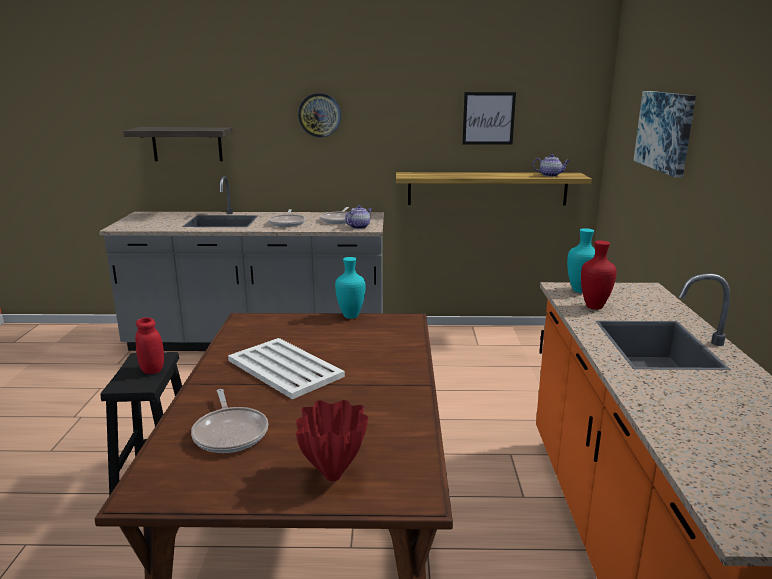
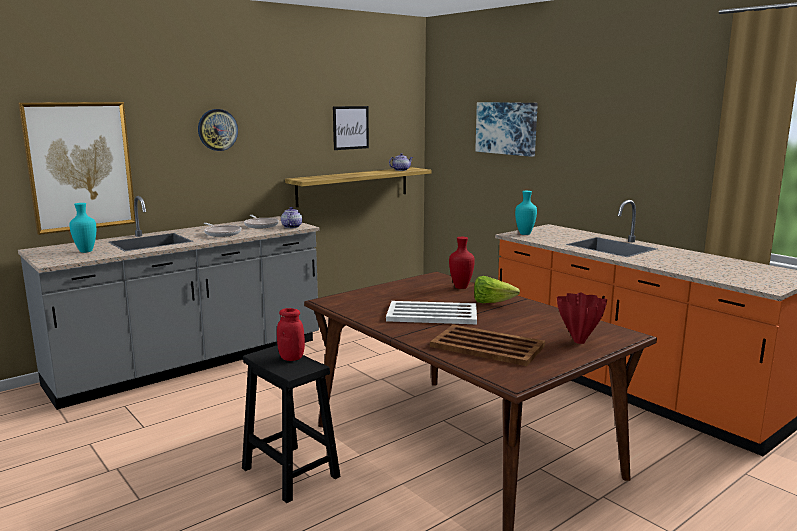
camera: 40 degrees left, 5 degrees down
shelf [123,127,233,161] -> picture [18,102,136,235]
frying pan [191,389,268,453] -> brown tray [430,324,545,366]
turquoise vase [335,257,366,319] -> turquoise vase moved to [69,203,96,253]
red vase [581,241,617,310] -> red vase moved to [449,237,475,289]
none -> lettuce [474,276,520,303]

